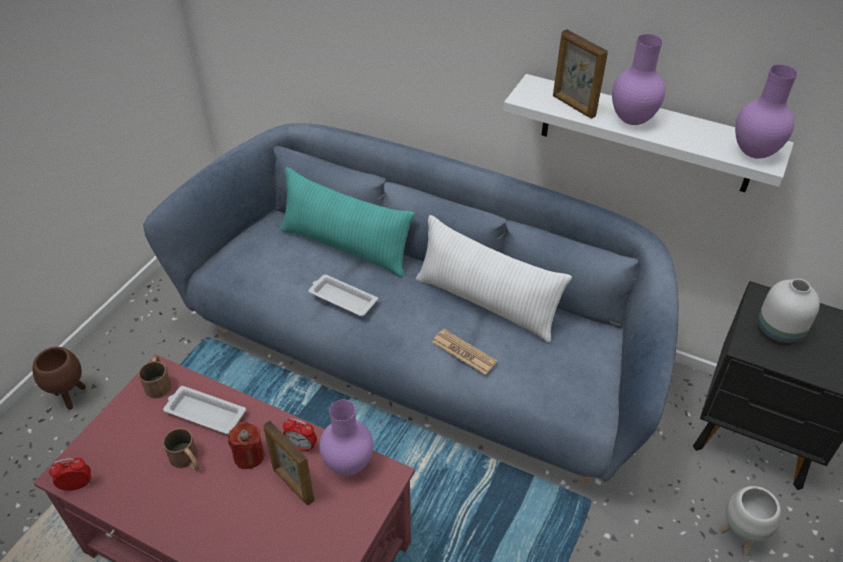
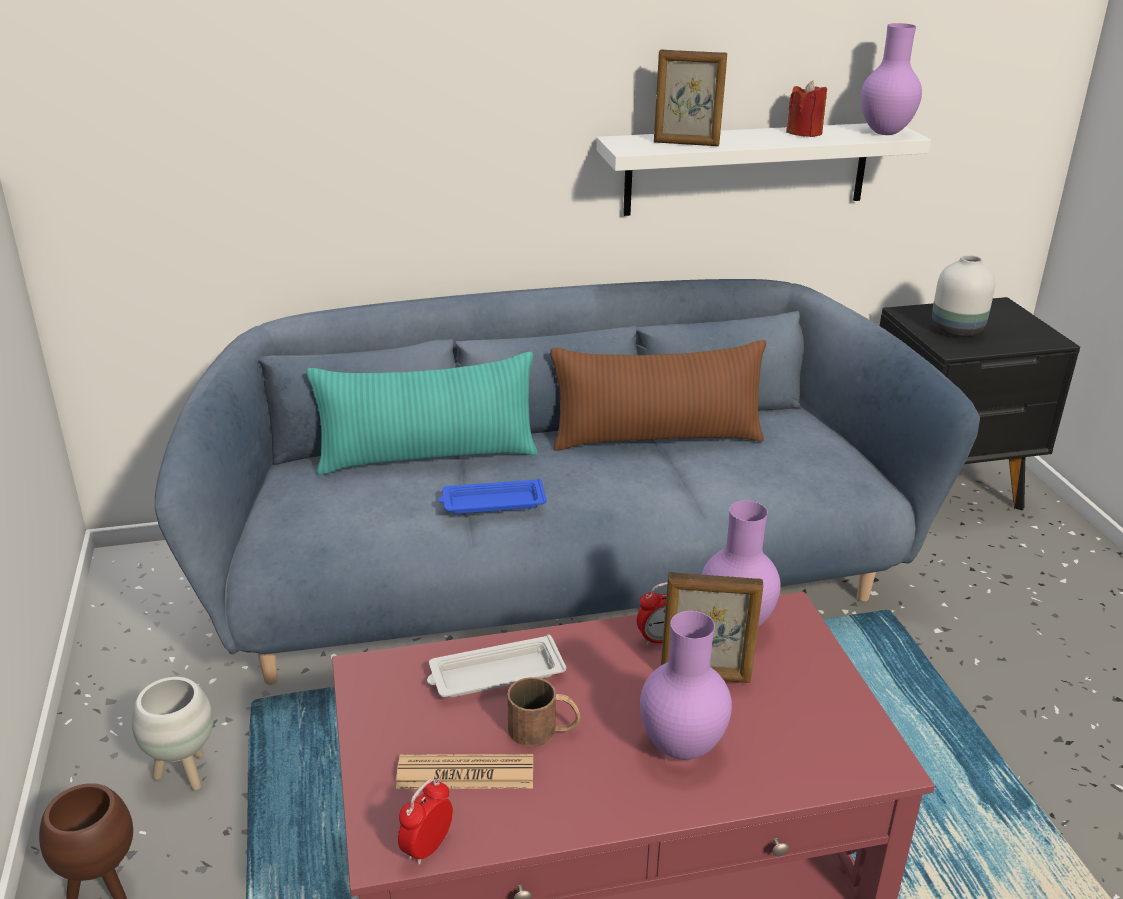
camera: 40 degrees left, 15 degrees down
brown mug [138,356,172,399] -> none
red candle [228,422,265,469] -> red candle moved to [786,81,827,137]
white tray [309,275,378,317] -> blue tray [438,479,547,514]
white pillow [416,215,572,343] -> brown pillow [550,340,766,451]
newspaper [432,329,497,375] -> newspaper moved to [396,754,533,789]
purple vase [612,34,665,125] -> purple vase moved to [640,611,732,760]
white planter [720,486,782,556] -> white planter moved to [132,677,213,791]

